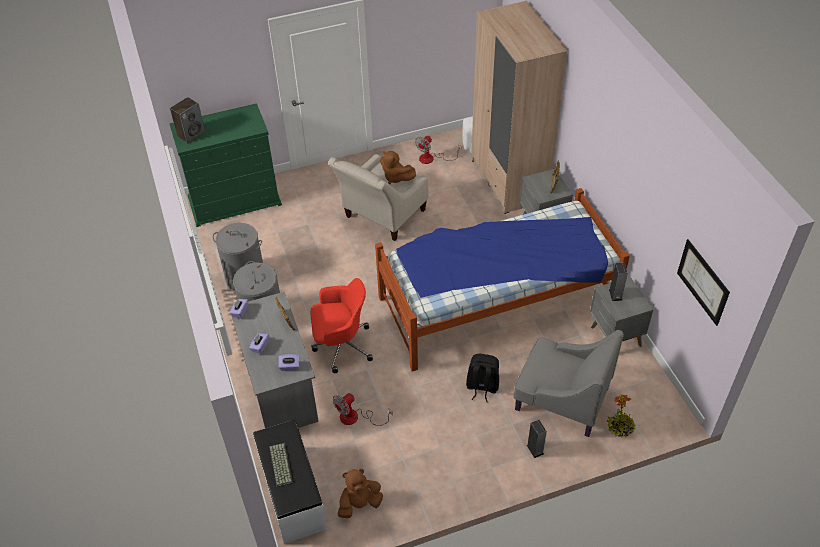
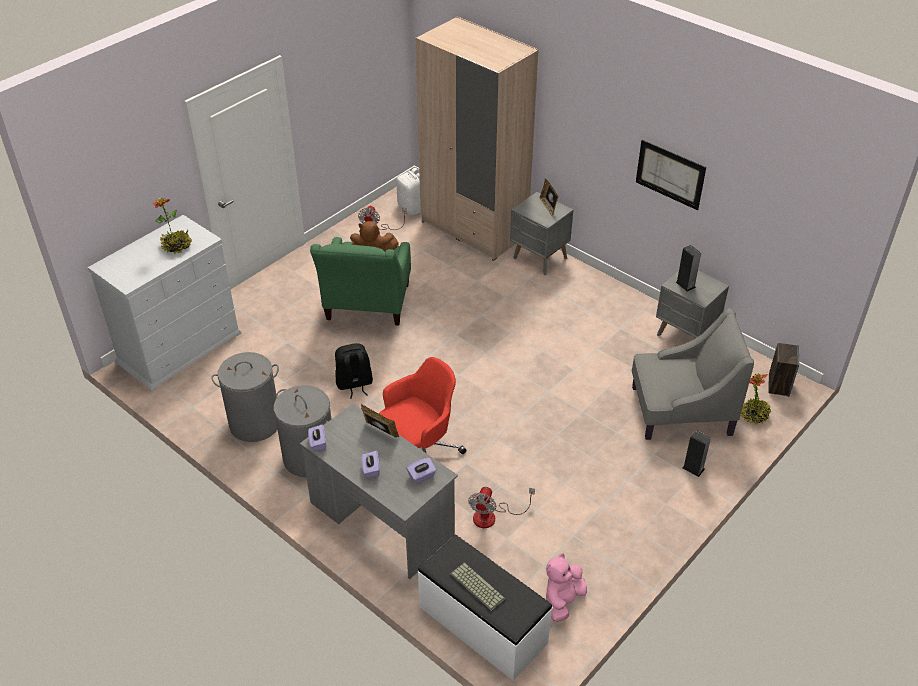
camera: 30 degrees left, 5 degrees down
green dresser [169,103,282,227] -> white dresser [88,215,241,392]
speaker [170,97,205,143] -> speaker moved to [769,343,799,397]
beige armchair [328,154,428,241] -> green armchair [310,237,411,326]
brown plush toy [338,469,383,518] -> pink plush toy [546,553,587,622]
bed [375,188,630,372] -> none
black backpack [466,354,499,402] -> black backpack moved to [335,343,373,399]
picture [677,239,730,326] -> picture moved to [636,140,706,210]
none -> potted plant [152,197,192,254]

